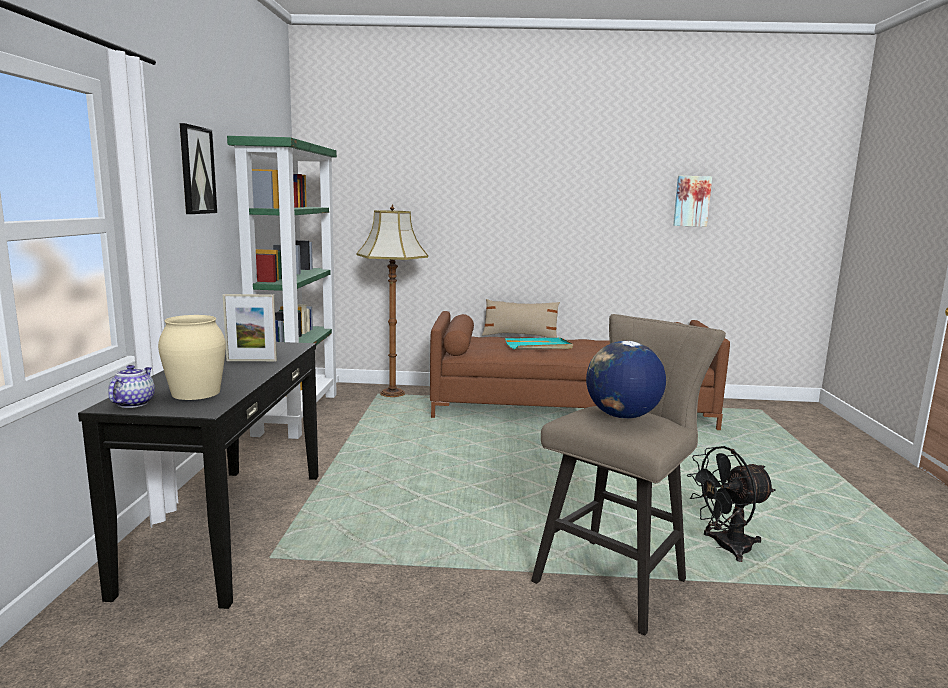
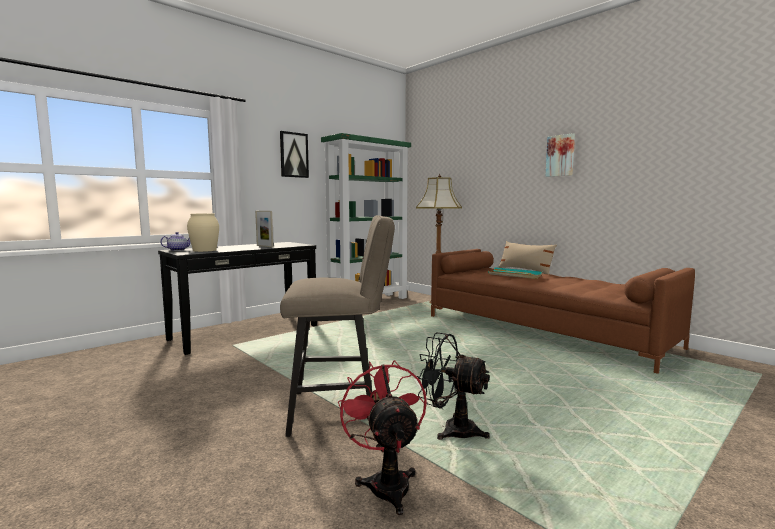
camera: 45 degrees right, 5 degrees down
globe [586,341,666,419] -> none
picture [673,176,712,227] -> picture moved to [545,133,575,177]
none -> red fan [338,360,427,515]

